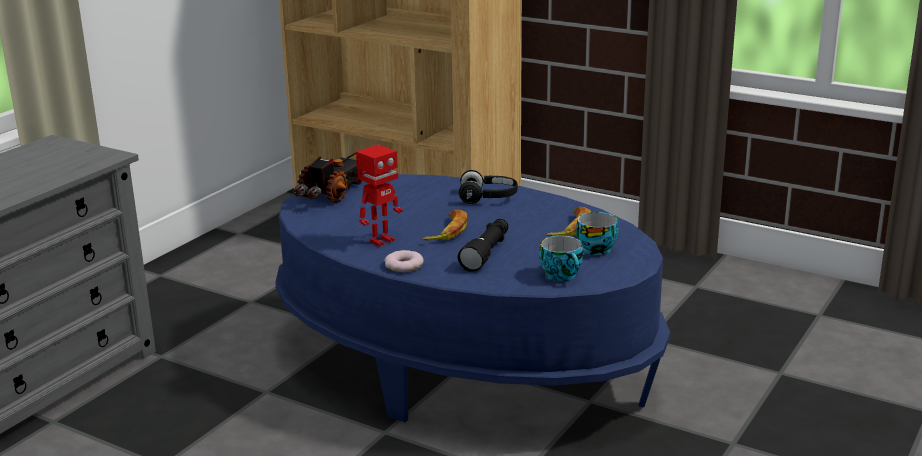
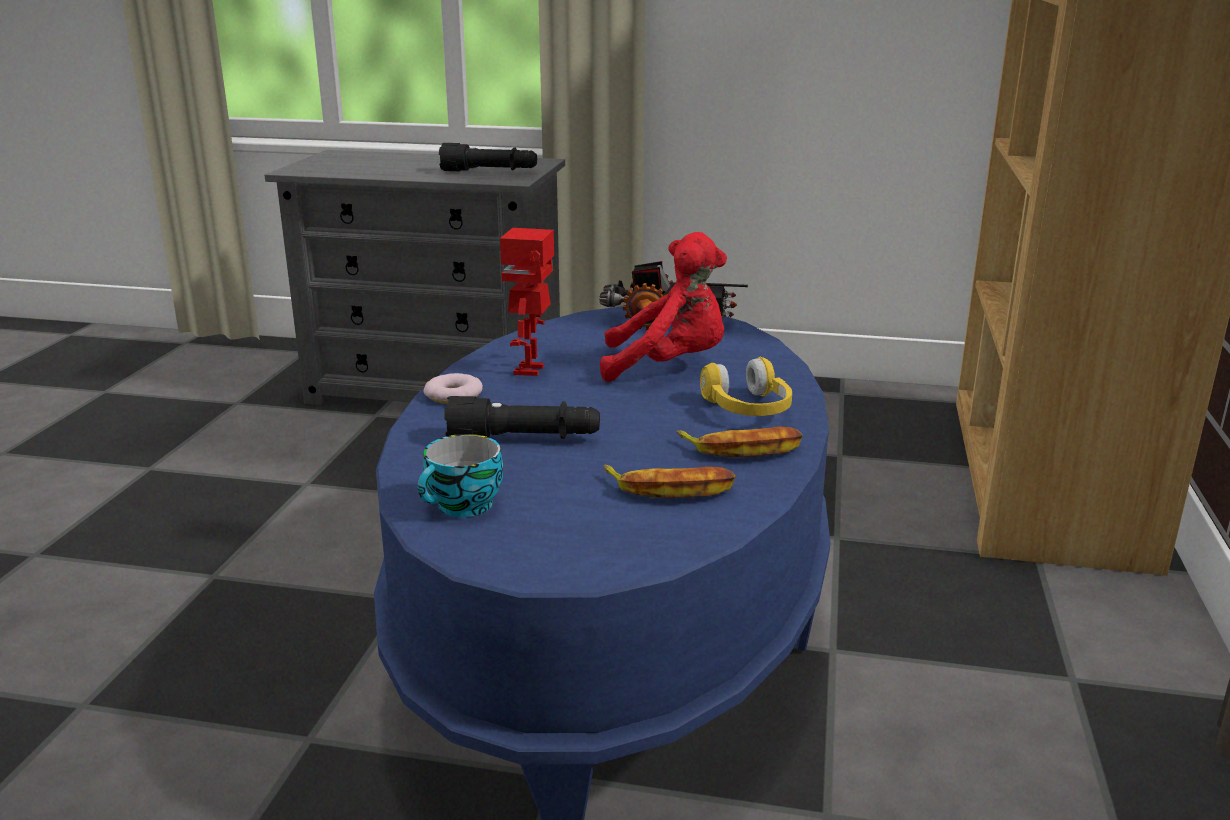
camera: 70 degrees right, 0 degrees up
toy robot [356,145,403,247] -> toy robot turned 75 degrees clockwise [500,228,554,376]
banana [423,209,467,241] -> banana moved to [677,427,803,457]
black headphones [459,170,518,204] -> yellow headphones [700,357,792,416]
cup [576,212,619,255] -> none
none -> black flashlight [439,143,537,171]
none -> red plush toy [600,232,727,382]

